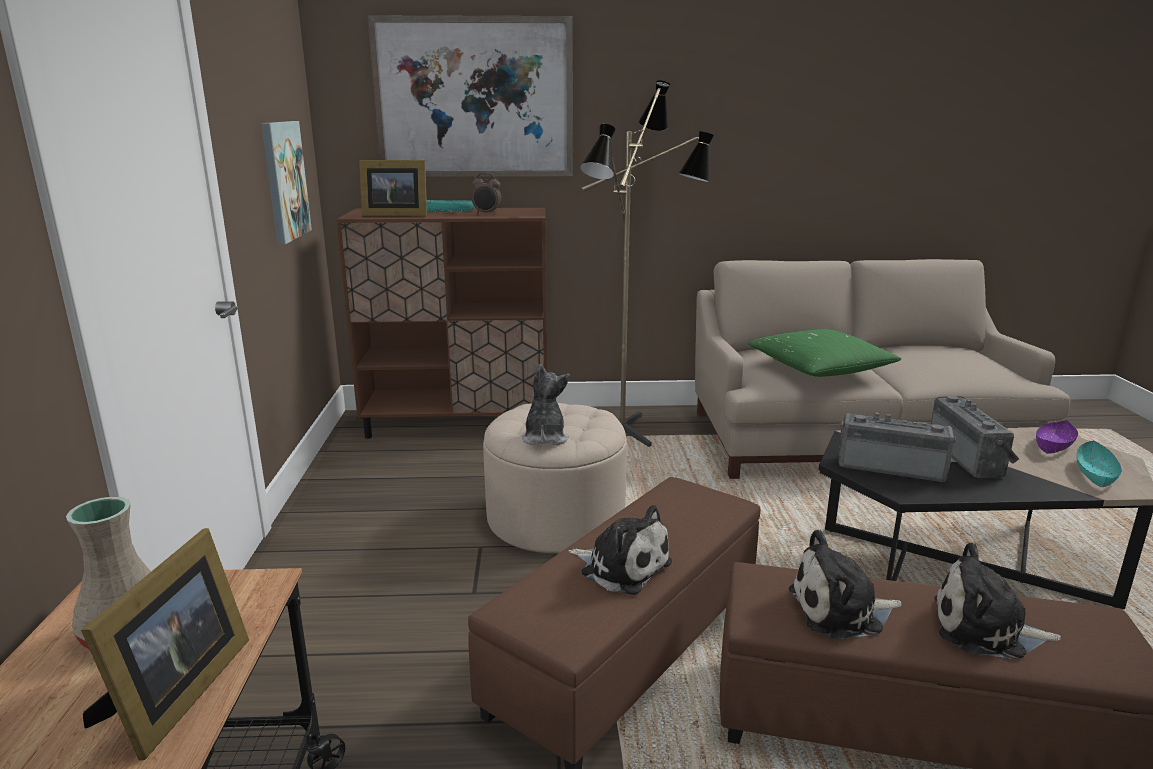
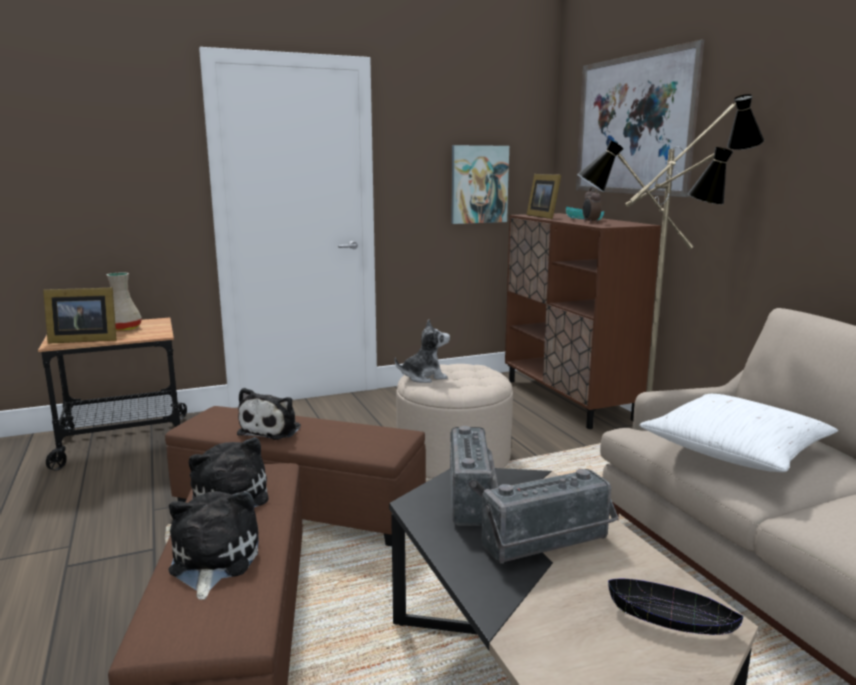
camera: 70 degrees right, 5 degrees down
green pillow [748,329,901,377] -> white pillow [639,394,838,472]
purple bowl [1036,420,1078,454] -> black bowl [608,578,743,635]
turquoise bowl [1077,441,1122,487] -> none

